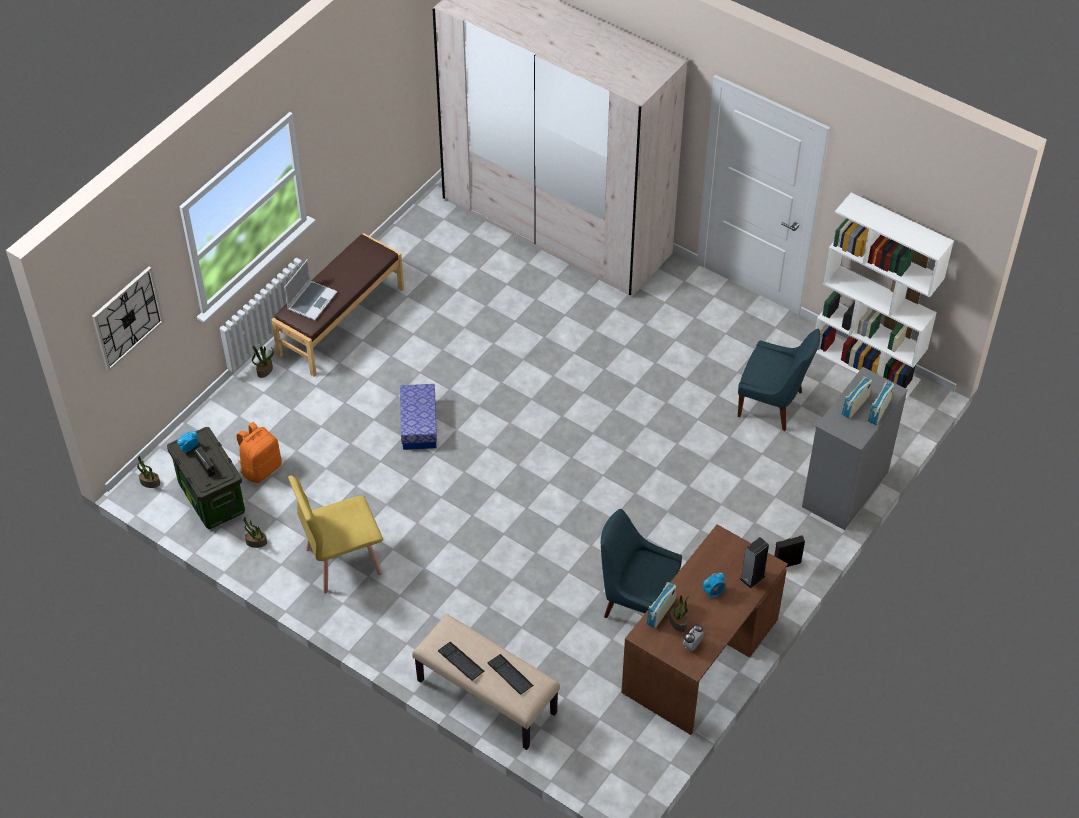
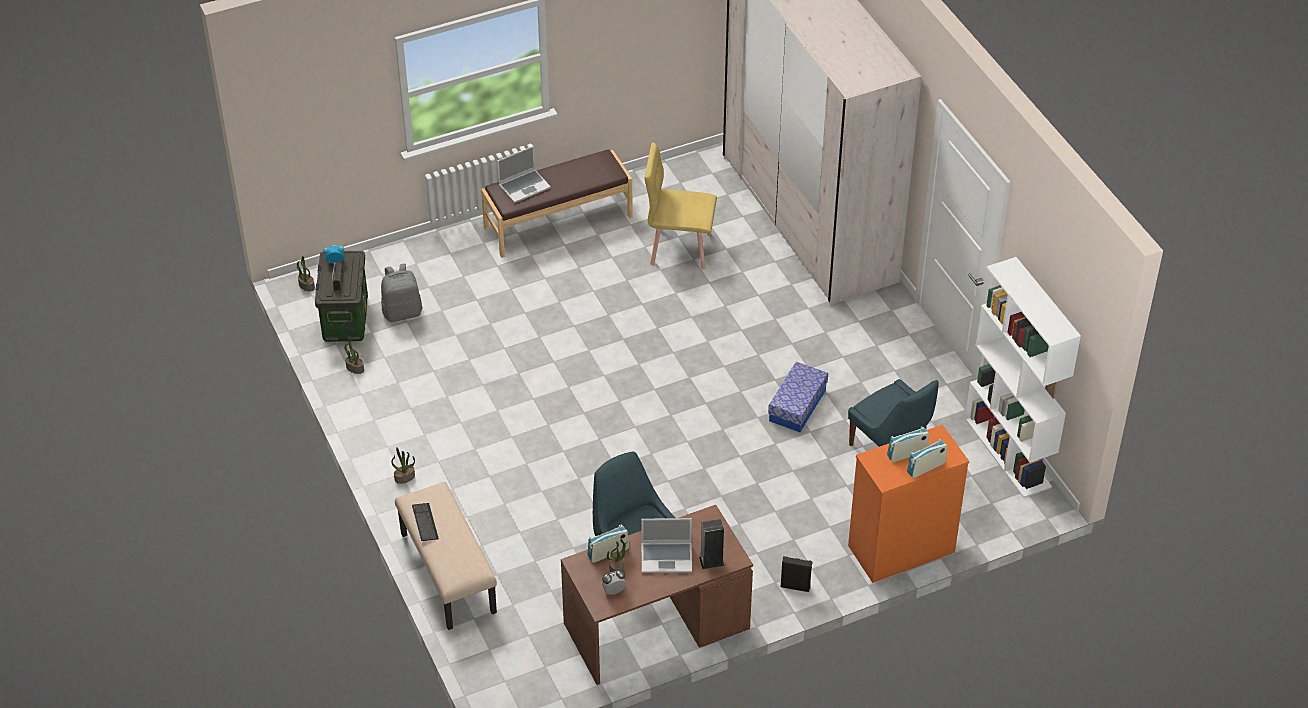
camera: 30 degrees right, 5 degrees down
wall clock [92,266,164,371] -> none
orange backpack [236,422,282,483] -> grey backpack [381,264,423,322]
potted plant [252,346,274,378] -> potted plant moved to [392,447,415,484]
yellow chair [288,476,383,594] -> yellow chair moved to [645,143,717,270]
storage box [400,384,437,450] -> storage box moved to [768,362,828,432]
keyboard [488,654,534,695] -> none
alarm clock [703,573,725,599] -> laptop [641,518,692,573]
grey dresser [802,367,908,530] -> orange dresser [848,425,969,583]

